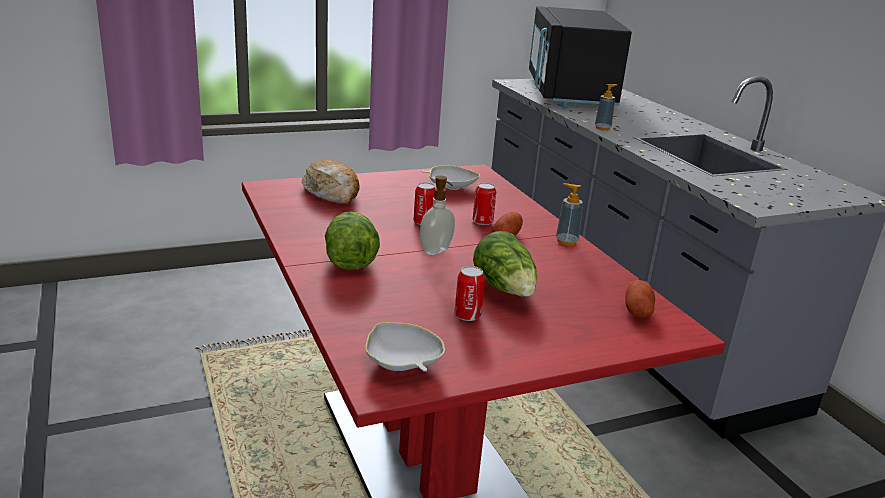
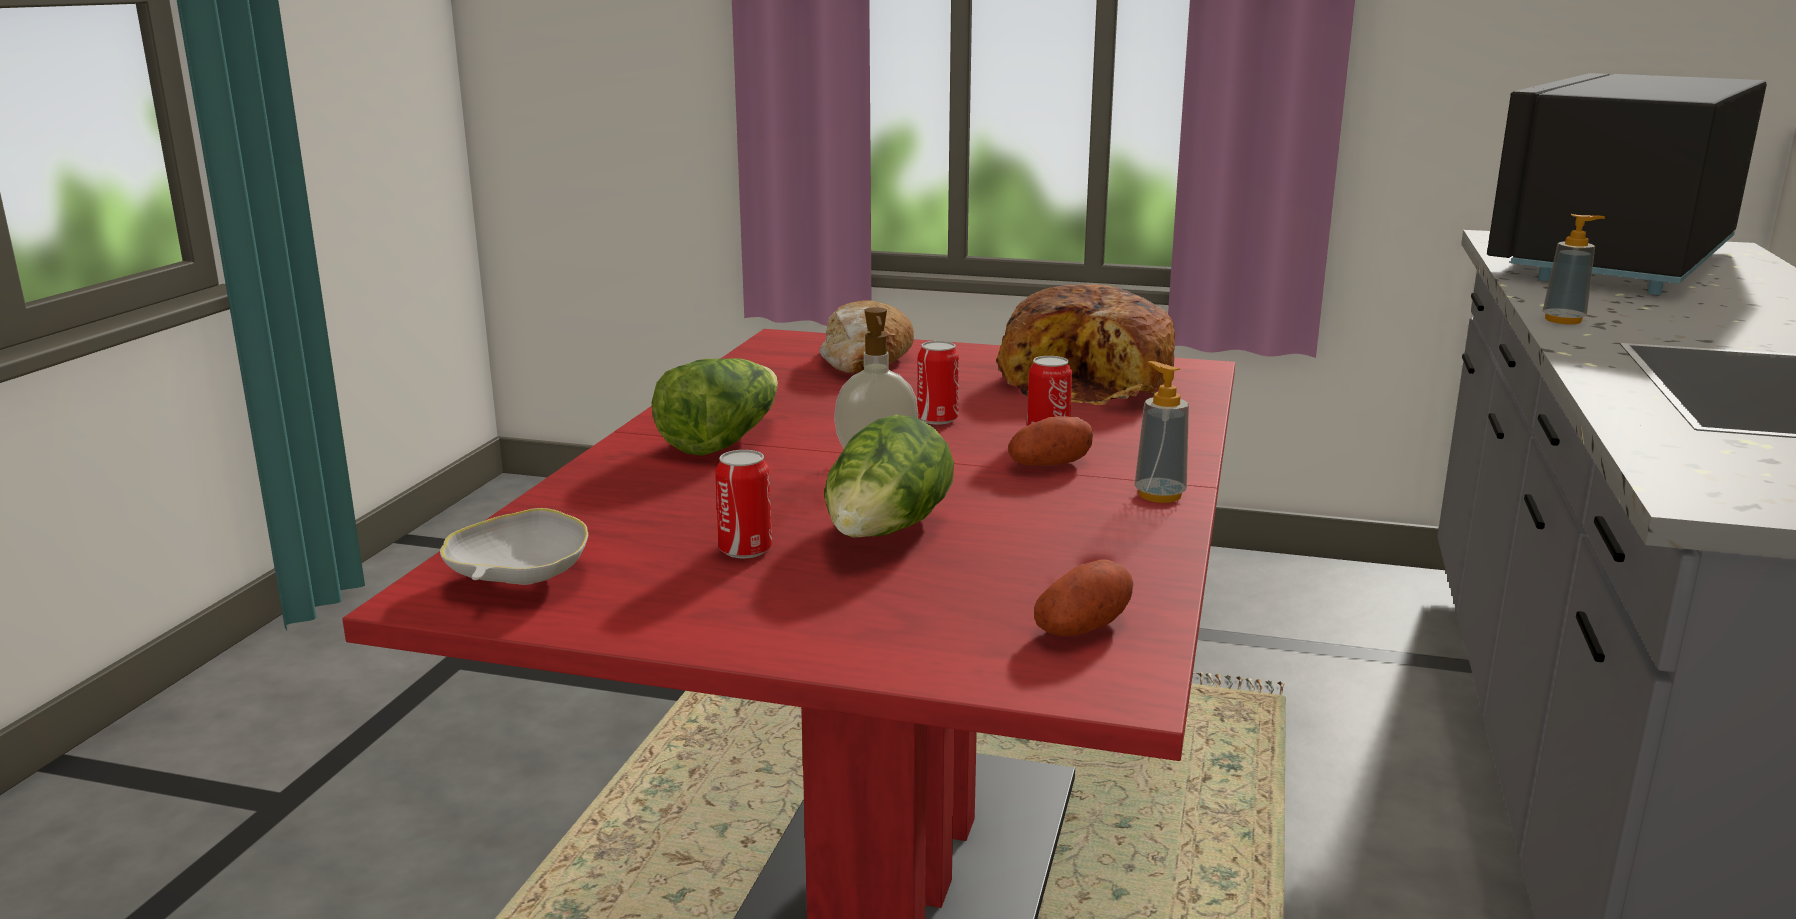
camera: 40 degrees right, 5 degrees down
white bowl [421,166,480,190] -> bread [996,284,1175,405]

